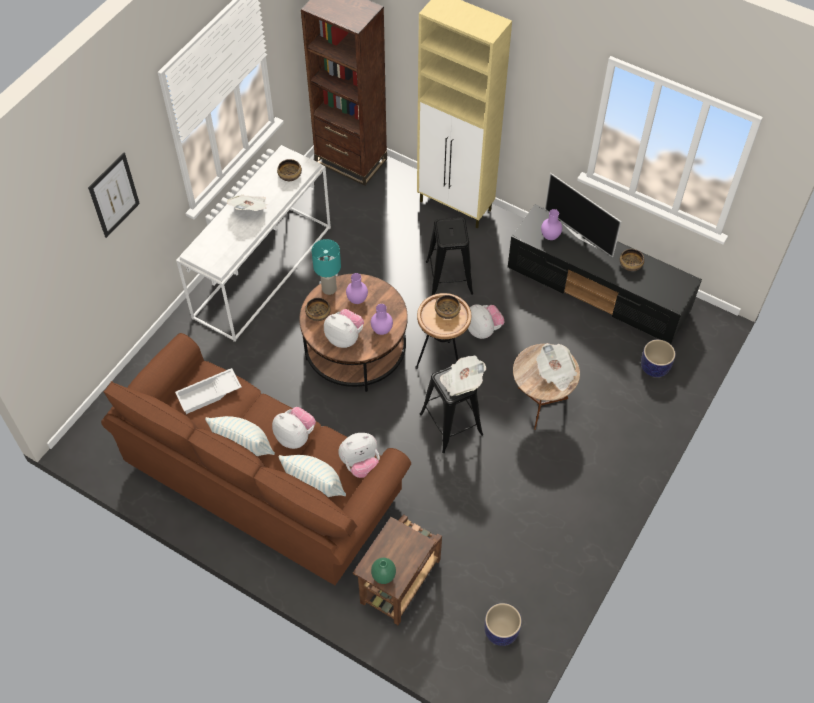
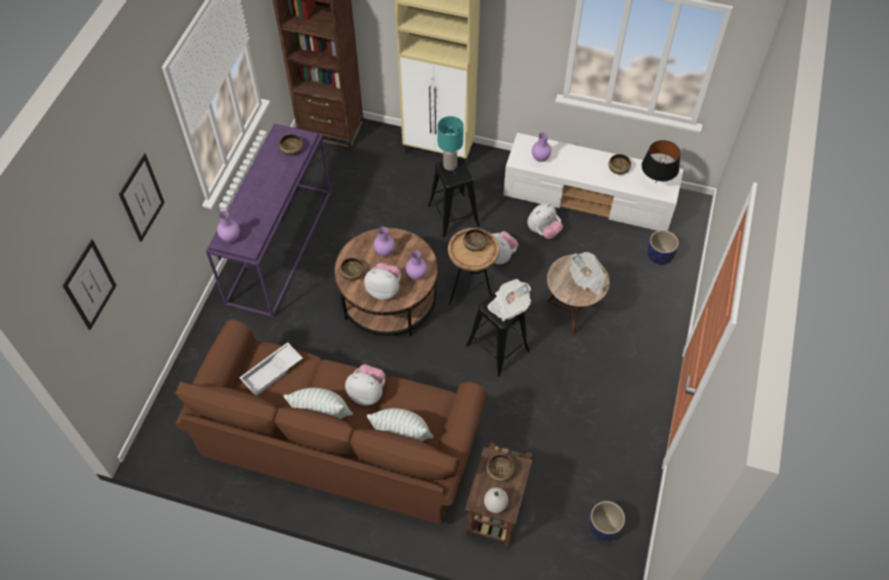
camera: 15 degrees left, 0 degrees up
white console table [176,145,331,342] -> purple console table [206,124,331,318]
newspaper [227,195,267,211] -> none
turquoise table lamp [312,239,341,295] -> turquoise table lamp moved to [437,116,464,171]
plush toy [338,433,380,478] -> plush toy moved to [527,204,563,239]
green vase [371,558,396,584] -> white vase [484,487,508,513]
black tv stand [508,204,702,344] -> white tv stand [503,133,684,231]
television [545,173,622,257] -> none
none -> picture [62,239,117,330]
none -> purple vase [217,211,240,242]
none -> bowl [486,454,515,482]
none -> black table lamp [642,140,680,182]

